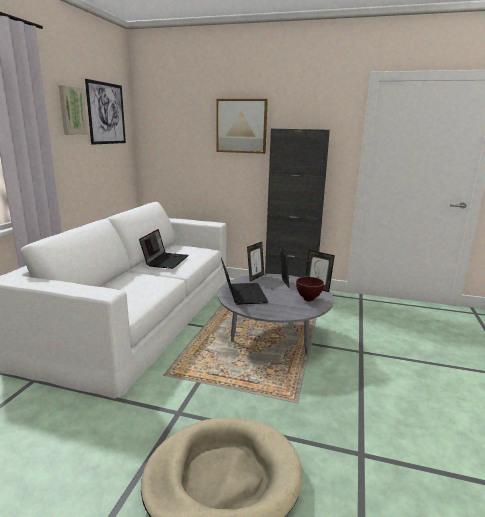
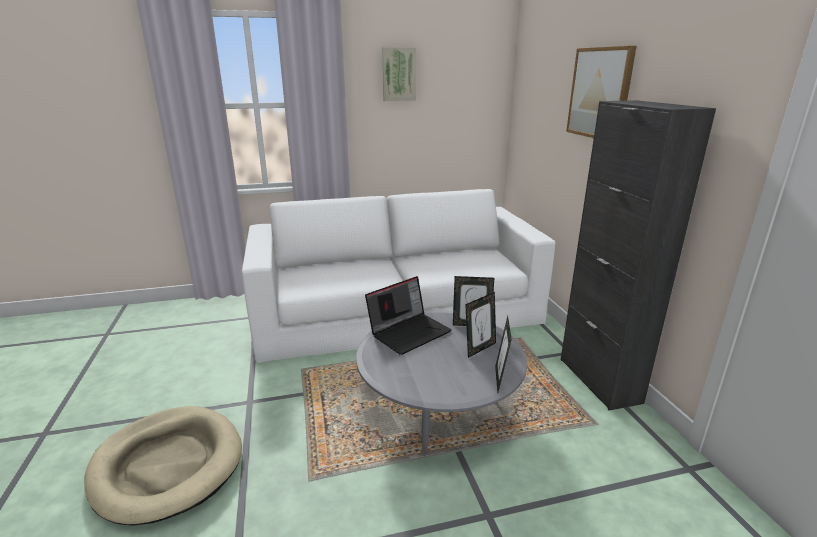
camera: 60 degrees right, 5 degrees up
picture [85,79,126,145] -> none
laptop [139,229,189,269] -> none
brown bowl [296,277,324,302] -> none

